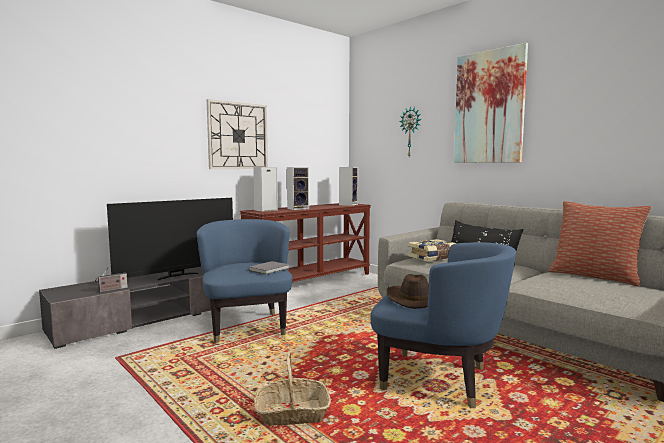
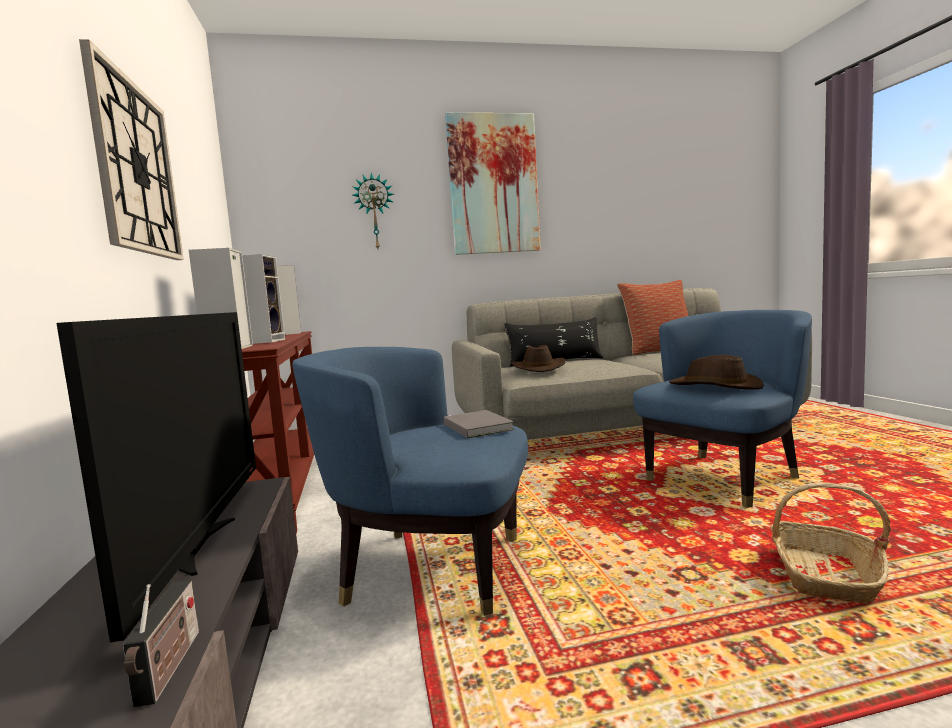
camera: 60 degrees left, 0 degrees up
book [408,239,456,261] -> brown hat [511,345,566,372]

